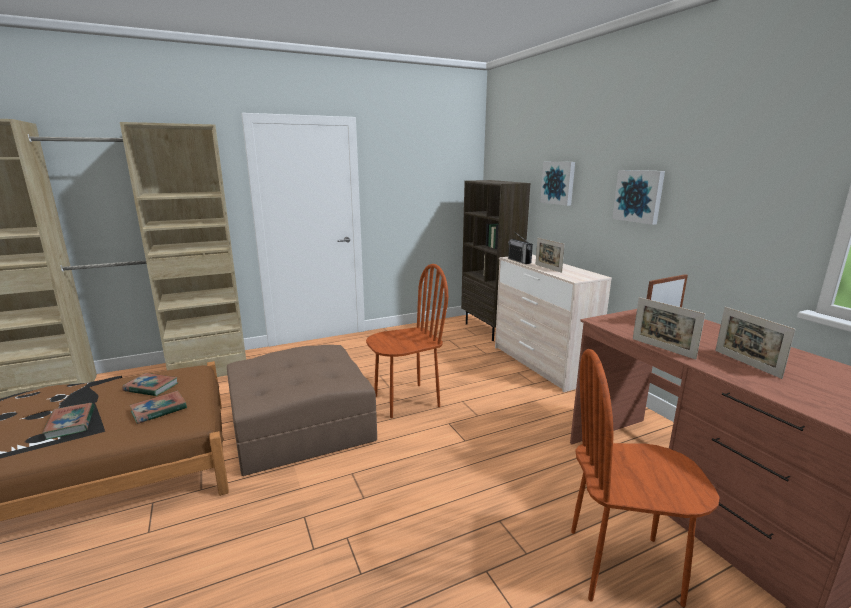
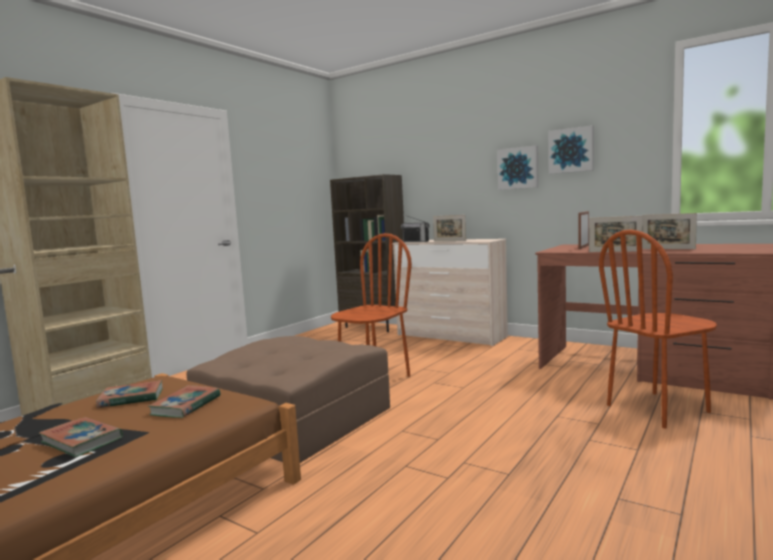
camera: 30 degrees left, 10 degrees down
picture [540,162,575,206] -> picture moved to [548,125,594,174]

